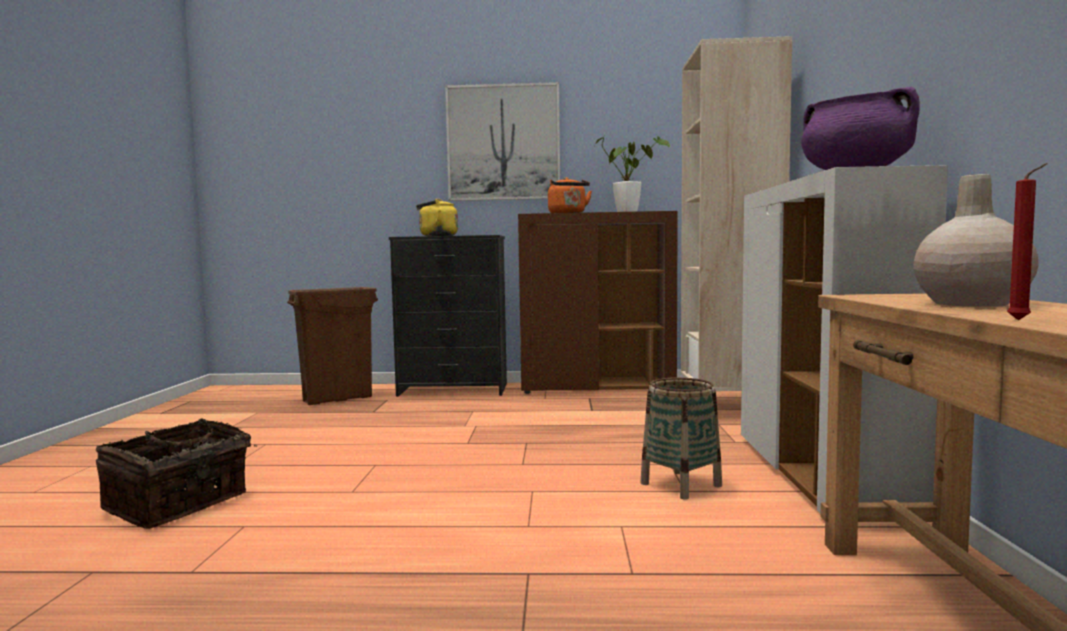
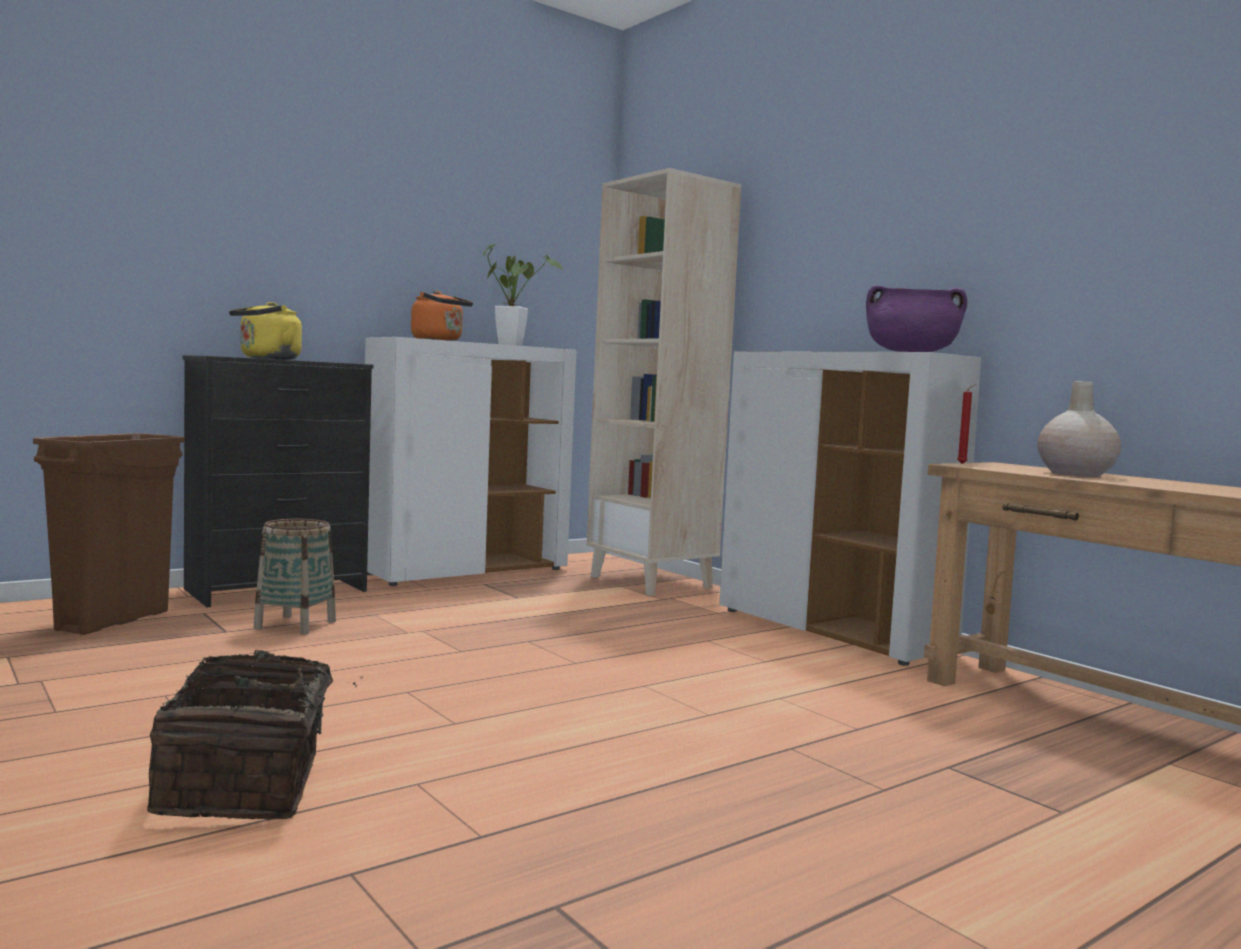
camera: 40 degrees left, 0 degrees up
picture [445,82,560,201] -> none
brown cabinet [518,211,678,394] -> white cabinet [365,337,576,586]
basket [641,377,722,500] -> basket moved to [253,519,336,635]
red candle [1007,163,1047,320] -> red candle moved to [957,384,976,464]

